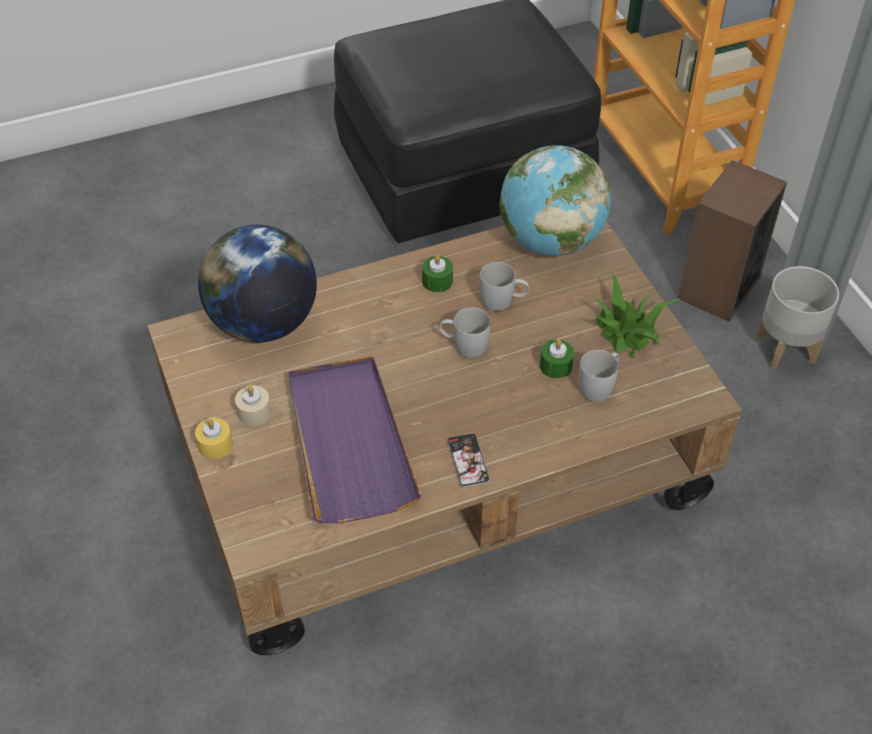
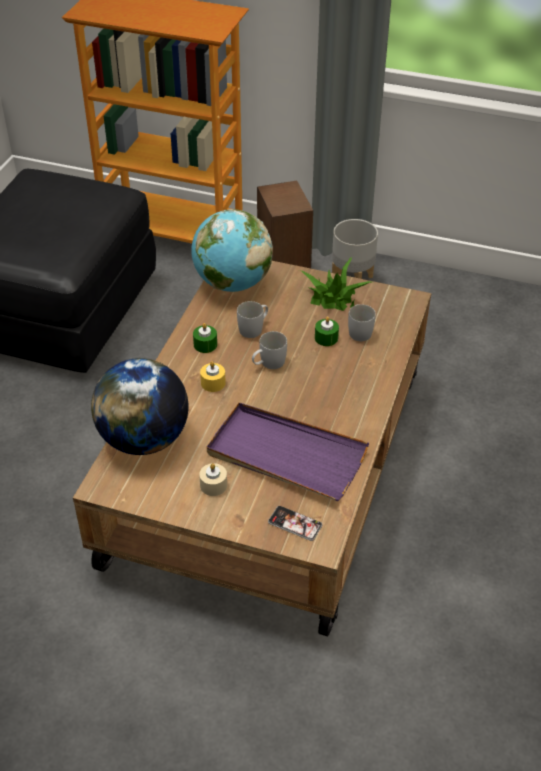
camera: 50 degrees left, 5 degrees down
yellow candle [195,418,233,459] -> yellow candle moved to [200,361,226,392]
phone [447,433,490,488] -> phone moved to [268,506,322,541]

